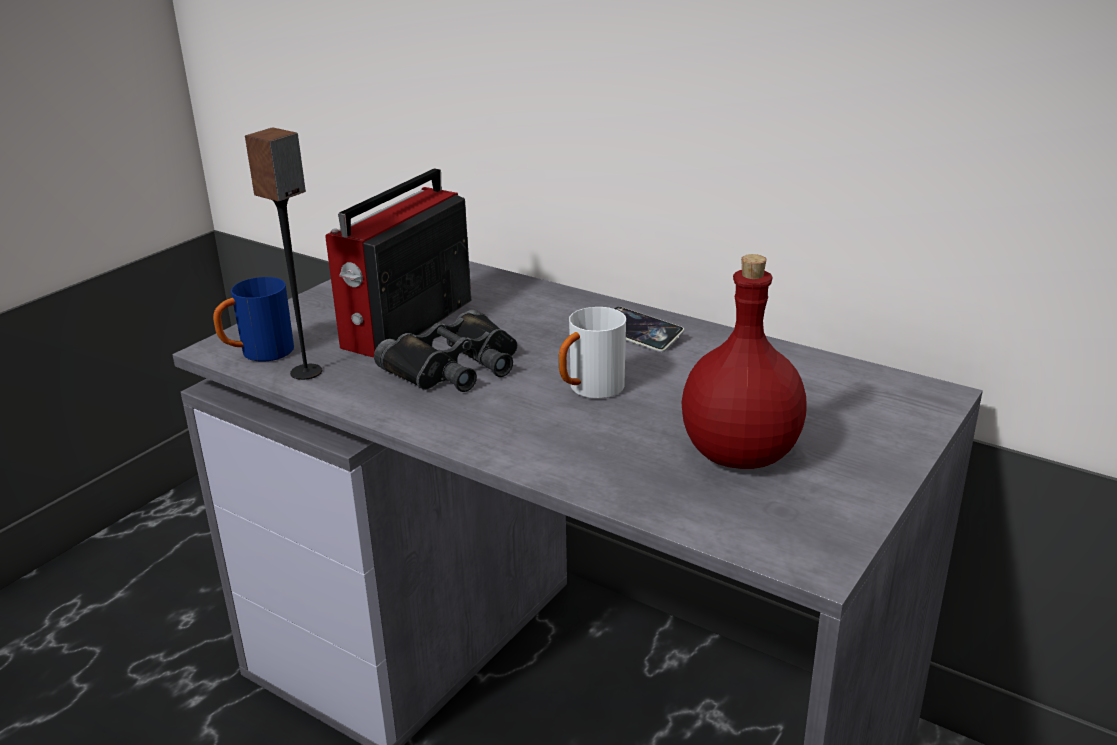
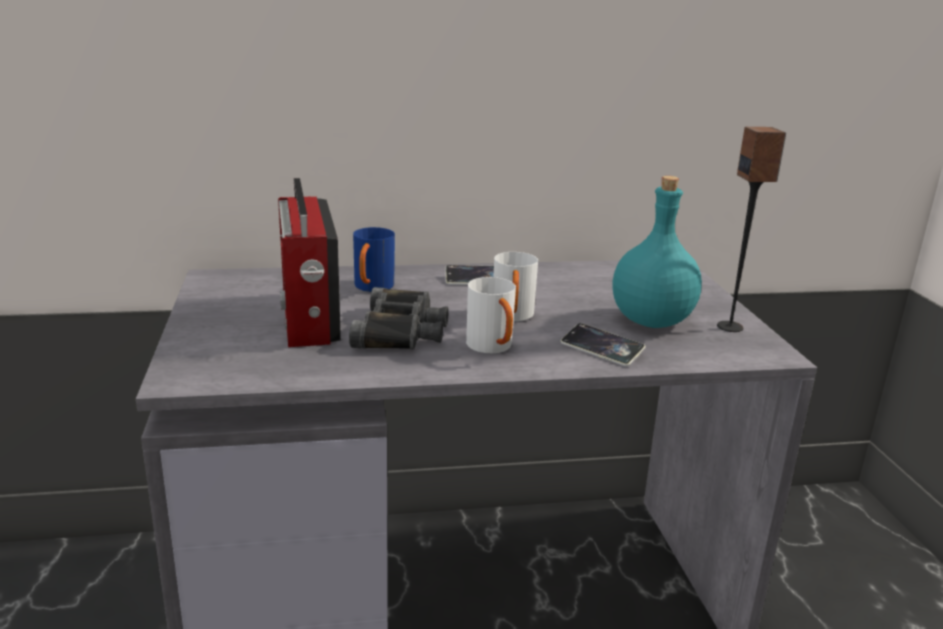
camera: 45 degrees left, 5 degrees down
blue mug [213,277,294,361] -> blue mug moved to [353,227,395,292]
speaker [245,127,322,380] -> speaker moved to [717,127,786,332]
red bottle [681,254,807,469] -> turquoise bottle [612,176,702,328]
none -> white mug [466,277,516,353]
none -> phone [561,323,646,366]

